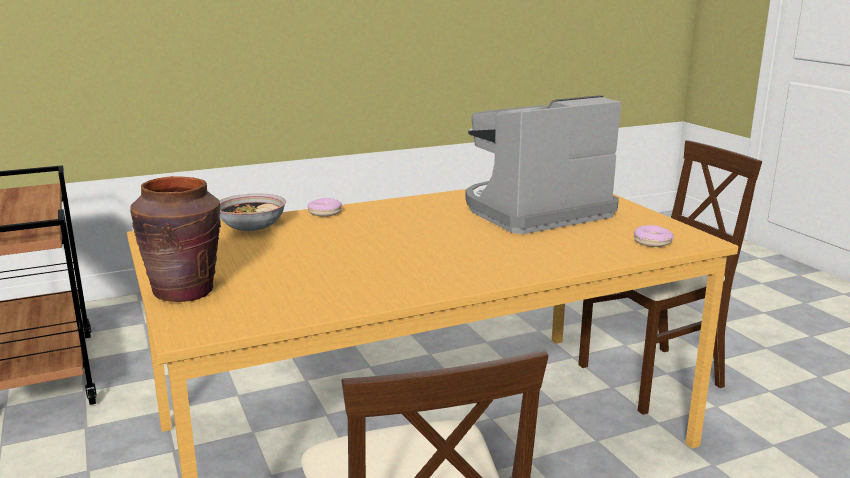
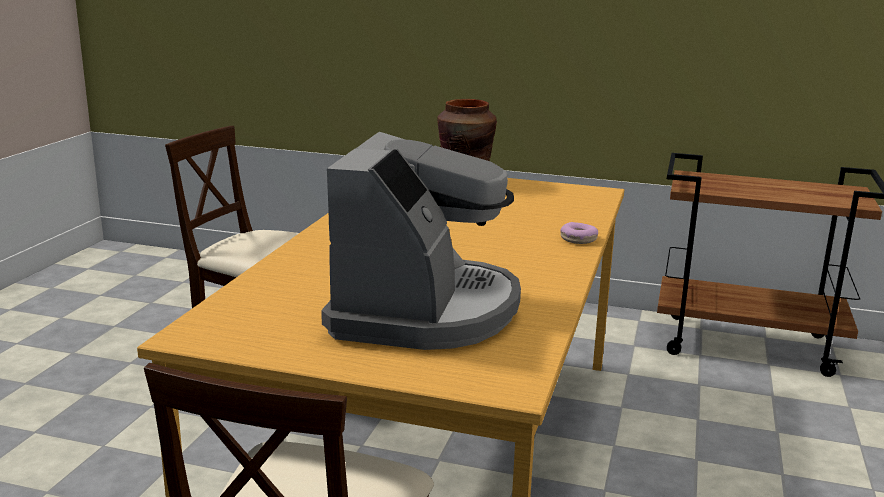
camera: 130 degrees right, 0 degrees up
bowl [219,193,286,231] -> none
donut [634,225,674,247] -> none

